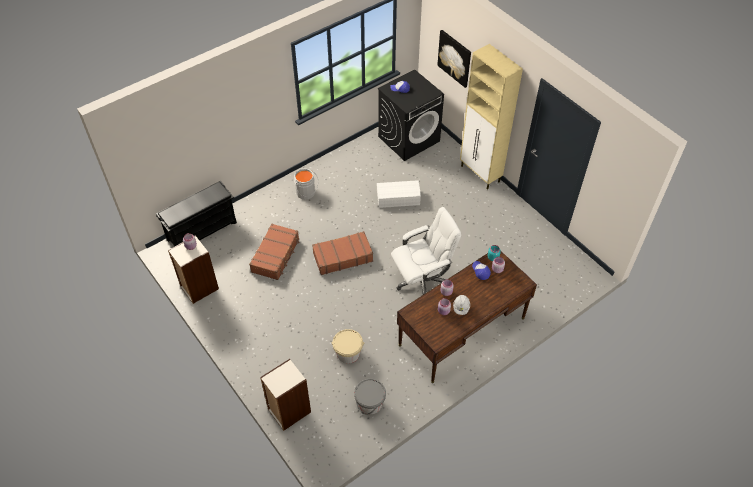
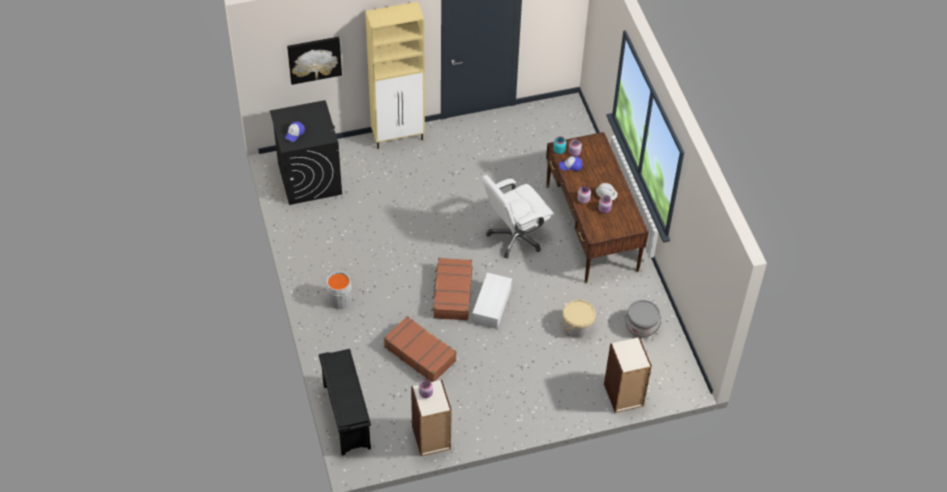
camera: 70 degrees left, 0 degrees up
white storage box [377,180,421,208] -> white storage box moved to [472,272,512,329]
white office chair [391,207,462,295] -> white office chair turned 120 degrees counterclockwise [482,175,554,258]

